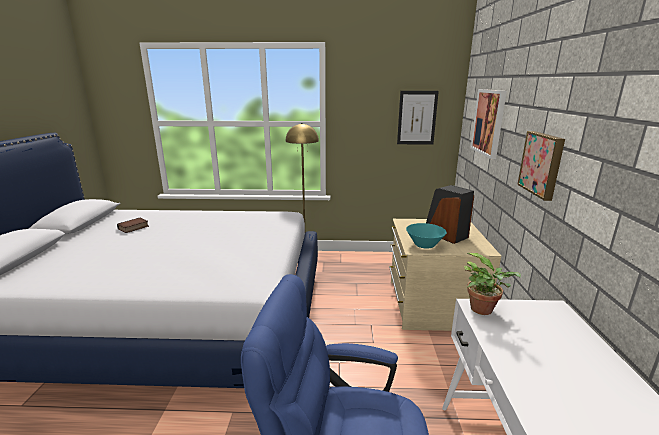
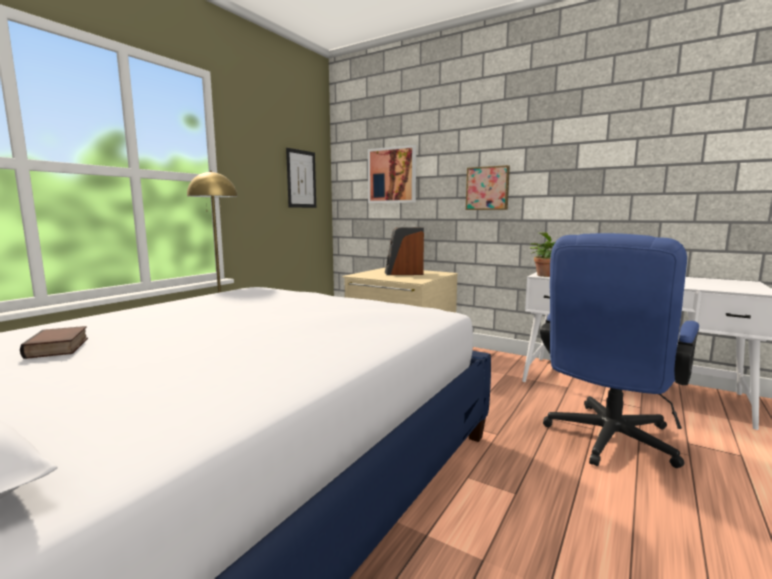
camera: 60 degrees left, 10 degrees down
turquoise bowl [406,223,447,249] -> none

